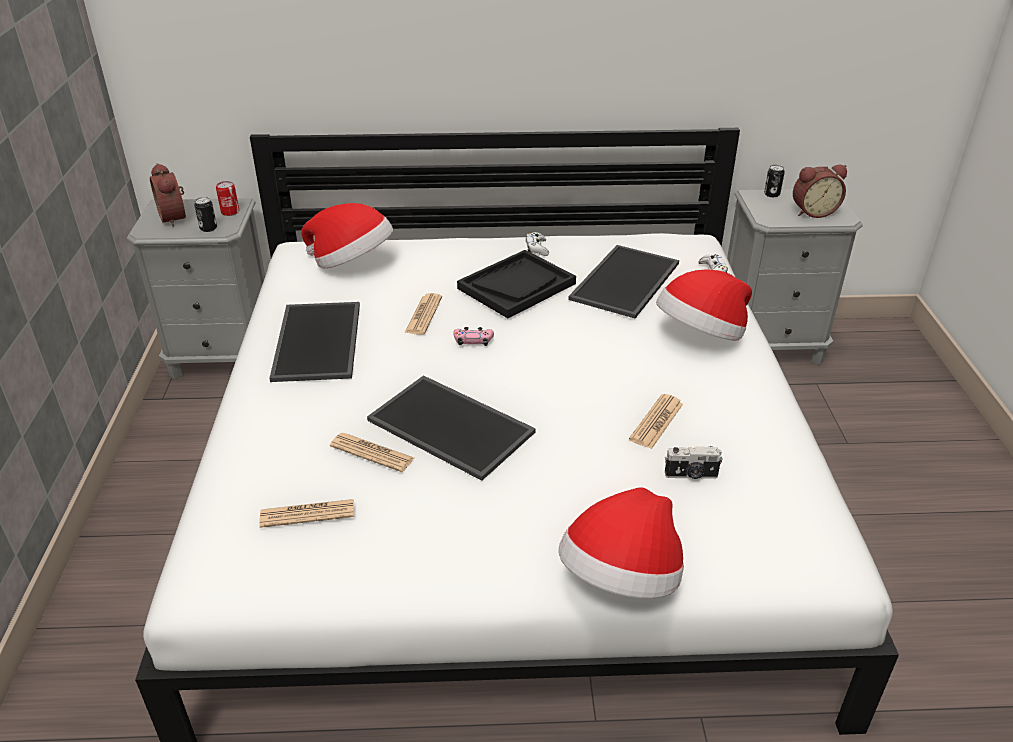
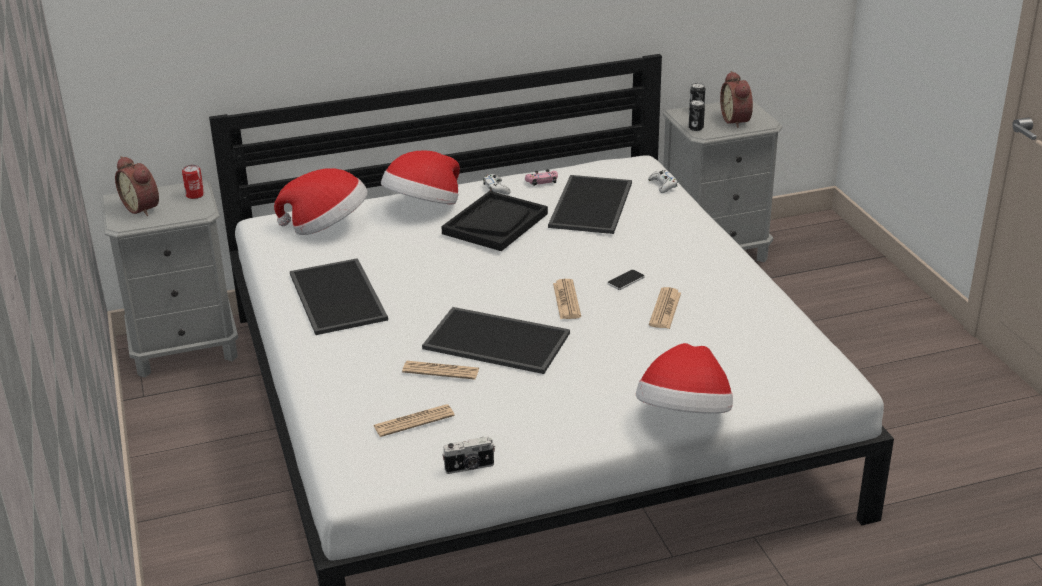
camera: 15 degrees left, 5 degrees down
can [194,197,217,232] -> can moved to [688,100,705,131]
newspaper [404,293,442,335] -> newspaper moved to [553,279,581,319]
pink game controller [453,327,494,346] -> pink game controller moved to [525,169,558,186]
hat [656,269,752,341] -> hat moved to [381,150,460,204]
camera [665,446,723,479] -> camera moved to [442,436,495,474]
alarm clock [793,165,847,218] -> alarm clock turned 105 degrees clockwise [720,71,753,128]
none -> phone [608,270,645,290]

